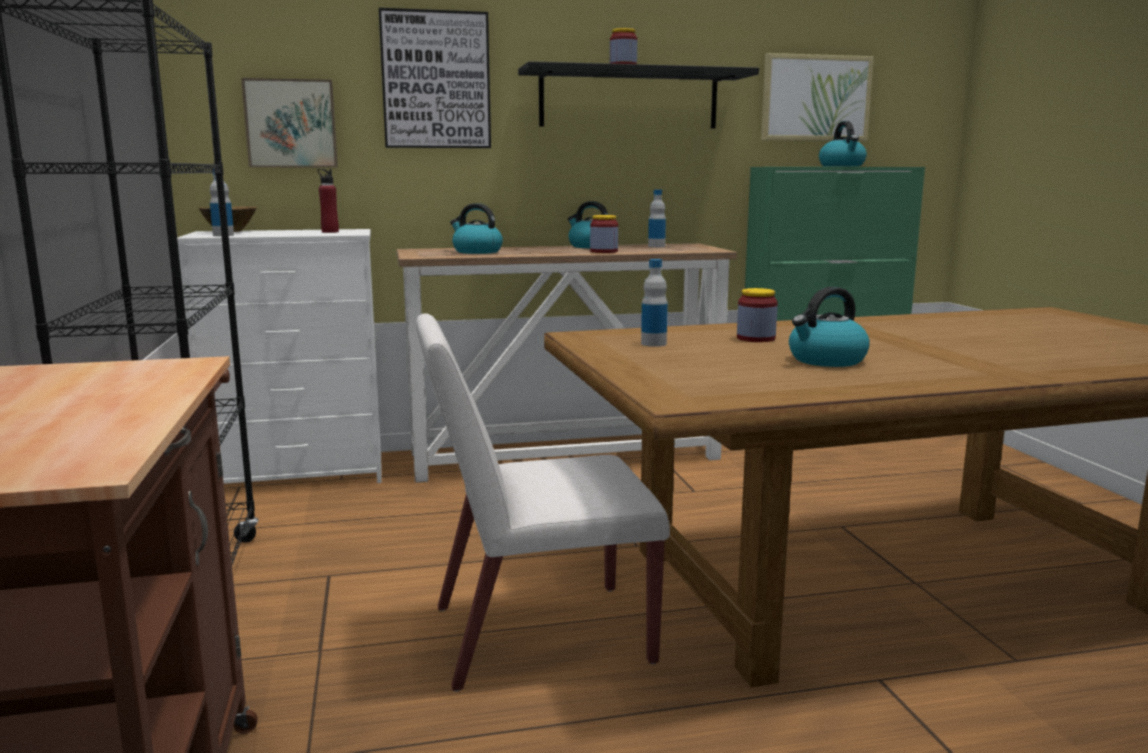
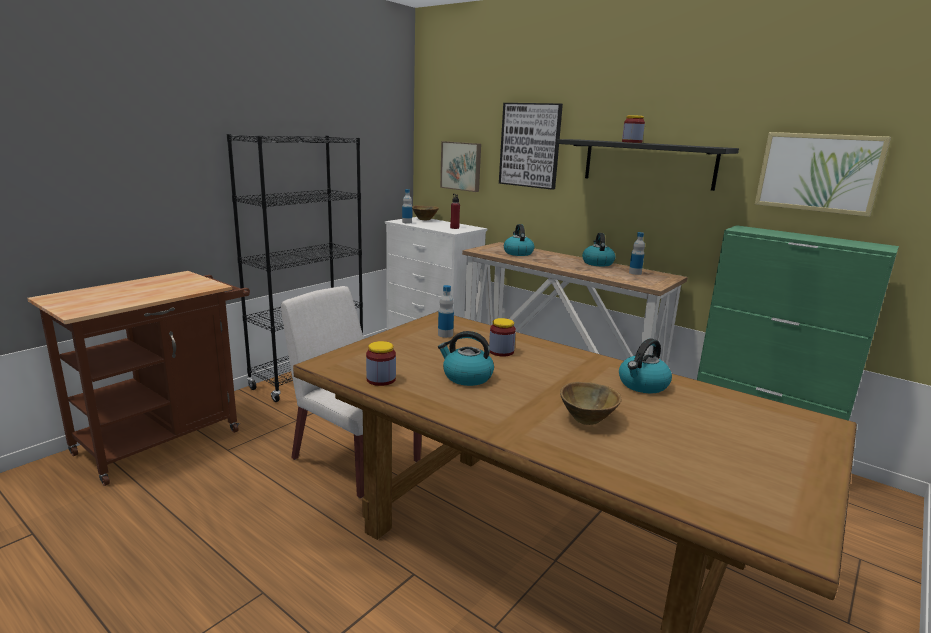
camera: 50 degrees right, 5 degrees up
jar [590,215,618,253] -> jar moved to [366,341,396,386]
kettle [819,121,867,166] -> kettle moved to [619,338,672,393]
none -> brown bowl [560,382,621,425]

